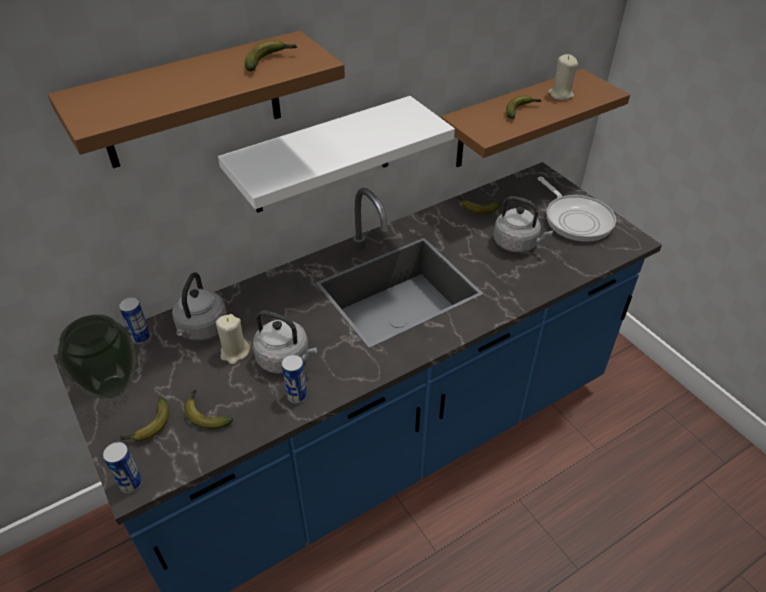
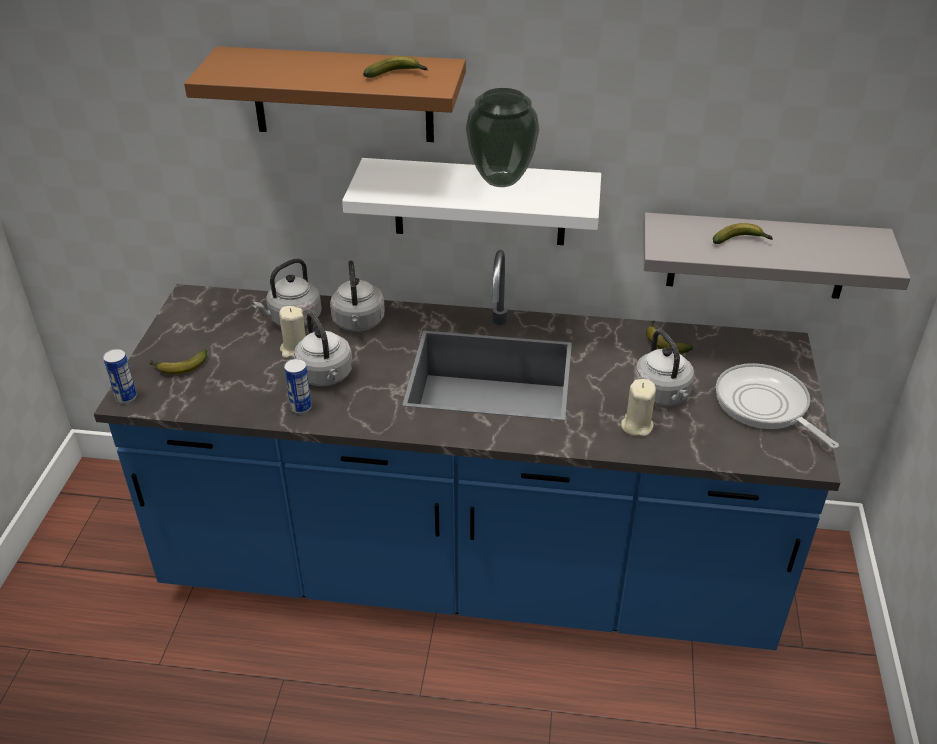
camera: 40 degrees right, 5 degrees down
vase [57,314,136,399] -> vase moved to [466,88,539,187]
can [119,297,151,345] -> none
banana [184,390,233,429] -> none
brown shelf [441,69,630,167] -> grey shelf [643,213,911,299]
frying pan [537,177,616,242] -> frying pan turned 135 degrees clockwise [716,363,839,449]
beige candle [548,54,578,100] -> beige candle moved to [621,379,656,436]
none -> grey kettle [330,260,385,331]

